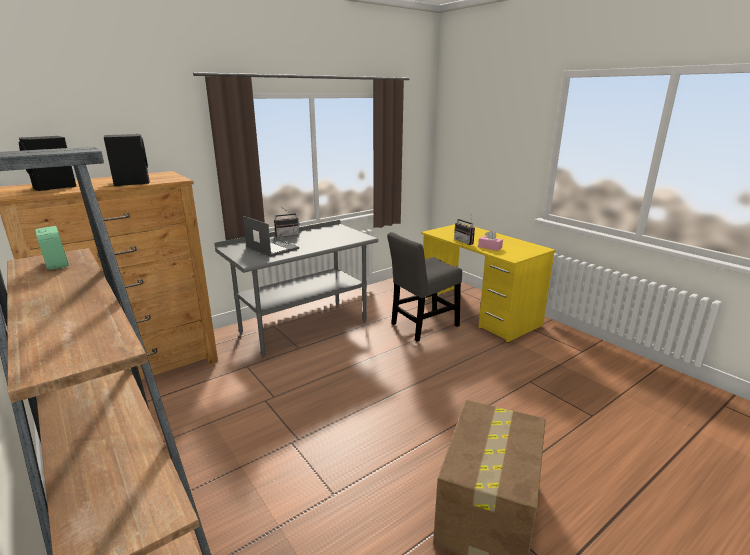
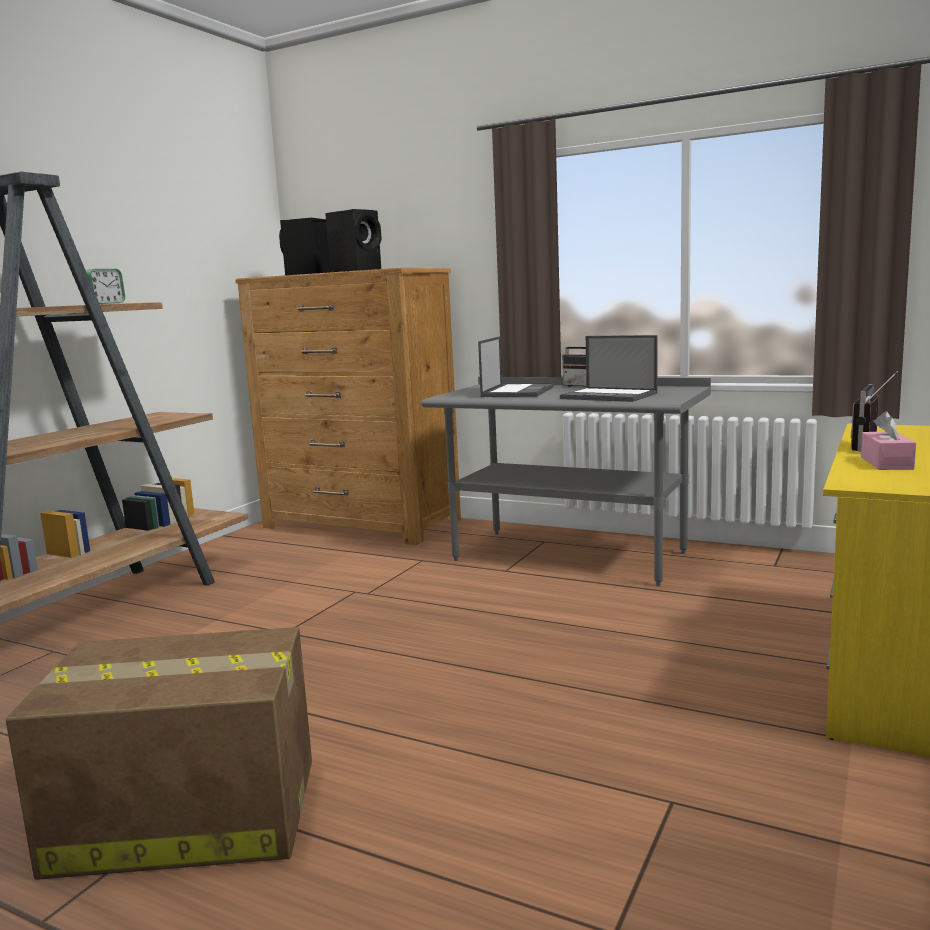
camera: 65 degrees right, 10 degrees down
grey chair [387,232,462,341] -> none
none -> laptop [560,335,658,402]

